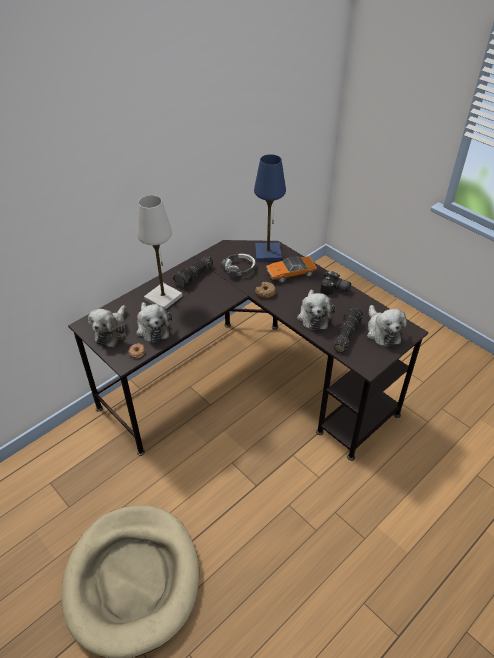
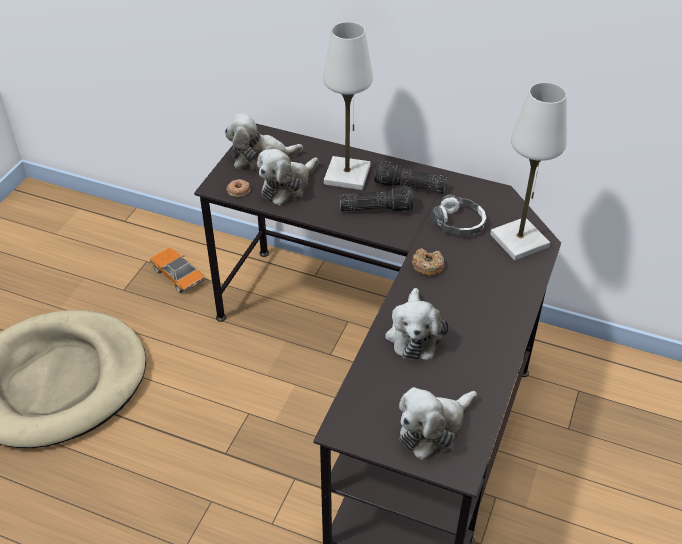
camera: 65 degrees right, 0 degrees up
blue table lamp [254,154,286,262] -> white table lamp [490,83,567,260]
toy car [266,256,317,283] -> toy car moved to [150,247,205,293]
plush toy [297,290,335,330] -> plush toy turned 60 degrees counterclockwise [385,288,449,360]
camera [320,271,351,295] -> none
flashlight [334,307,363,353] -> flashlight moved to [340,186,414,212]

